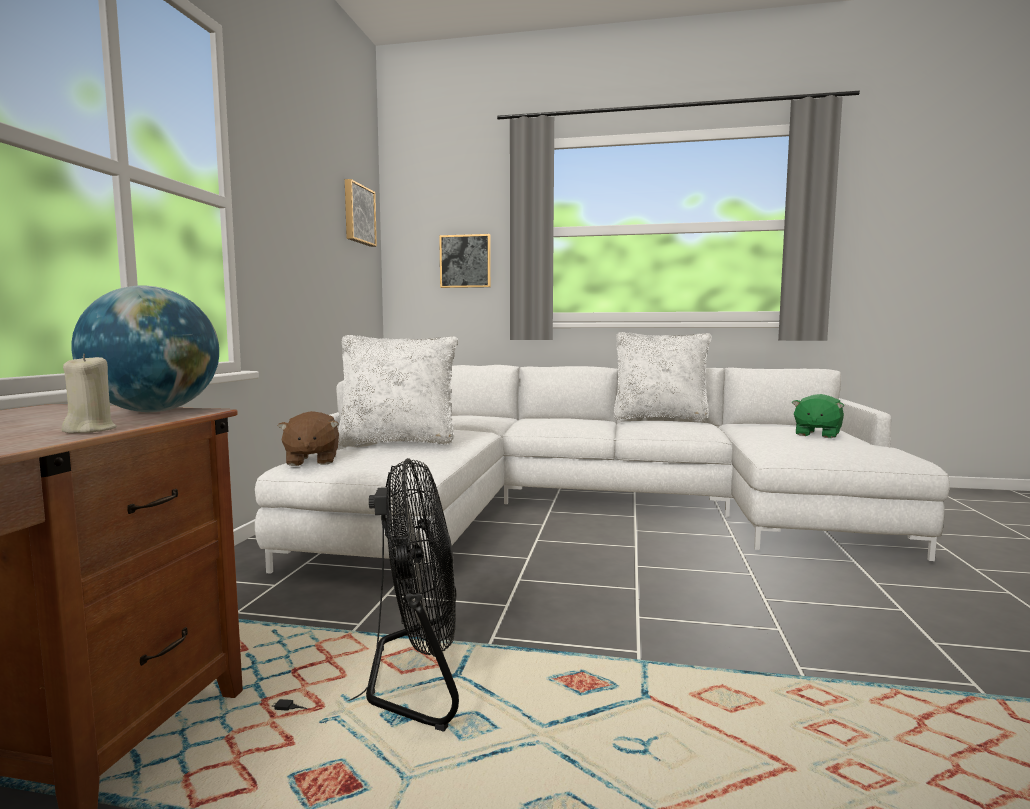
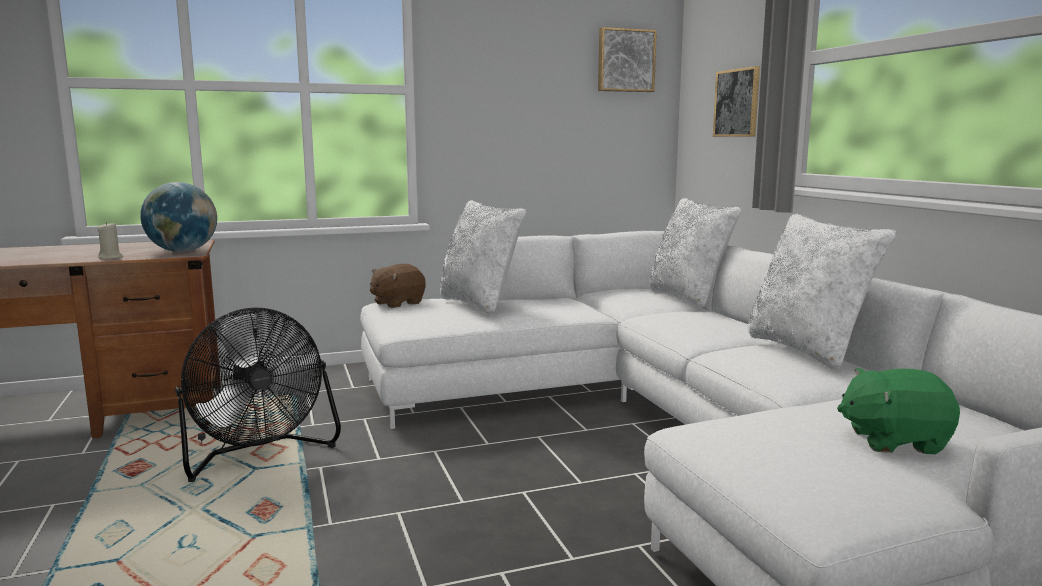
camera: 60 degrees right, 5 degrees up
none -> white pillow [649,198,742,308]

